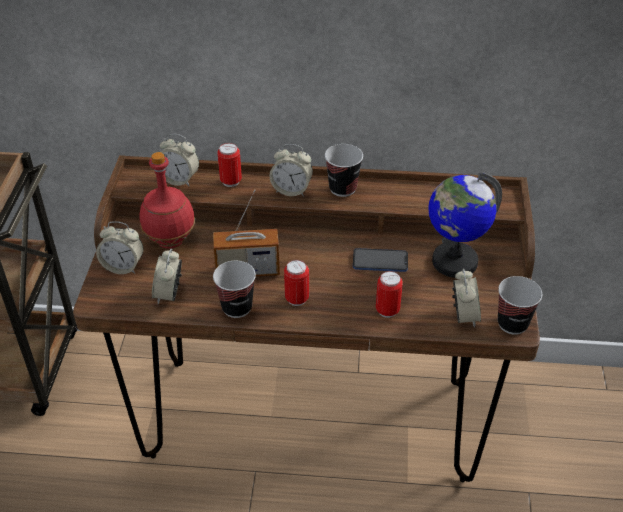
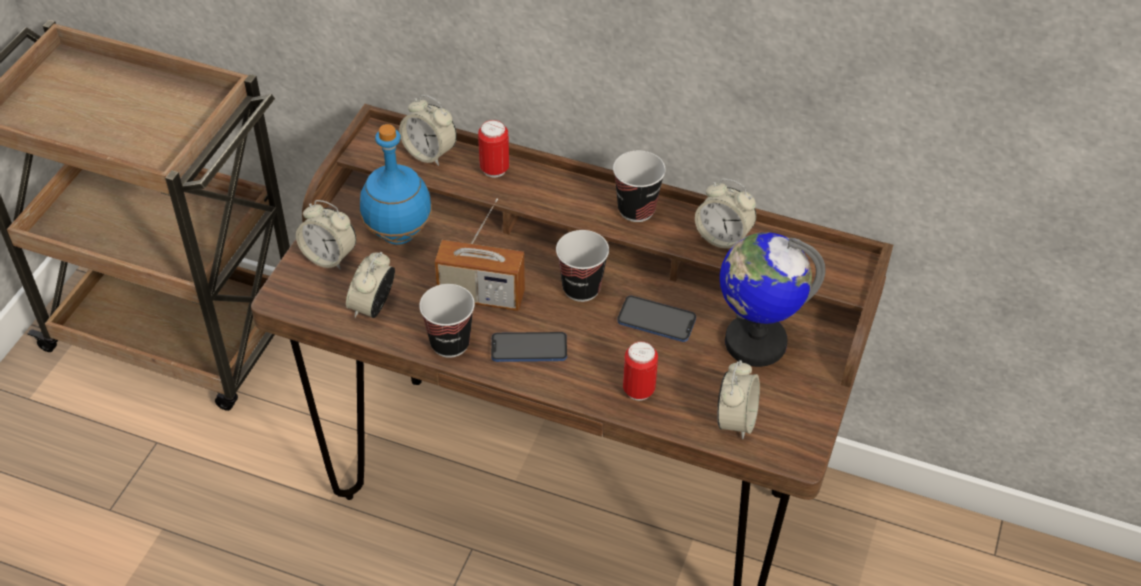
camera: 15 degrees right, 5 degrees up
red bottle [139,152,195,249] -> blue bottle [360,124,432,245]
alarm clock [269,144,313,197] -> alarm clock moved to [695,178,756,249]
can [284,260,309,306] -> phone [491,332,567,362]
cup [498,276,542,335] -> cup moved to [556,230,609,302]

